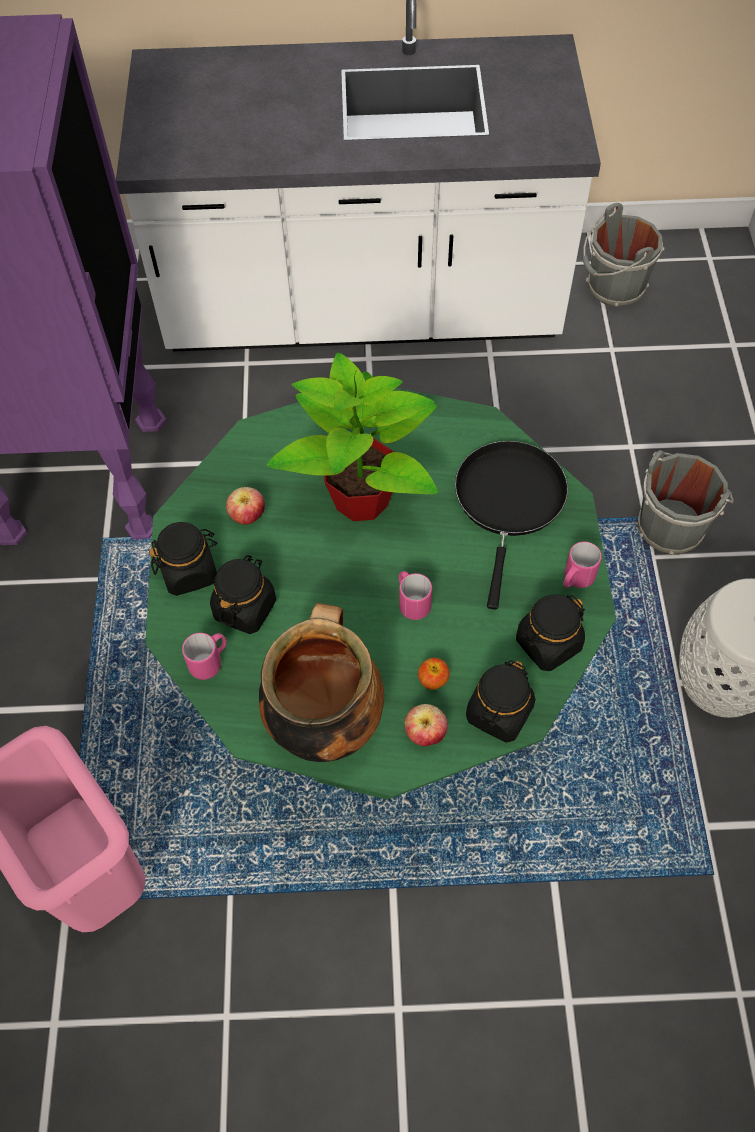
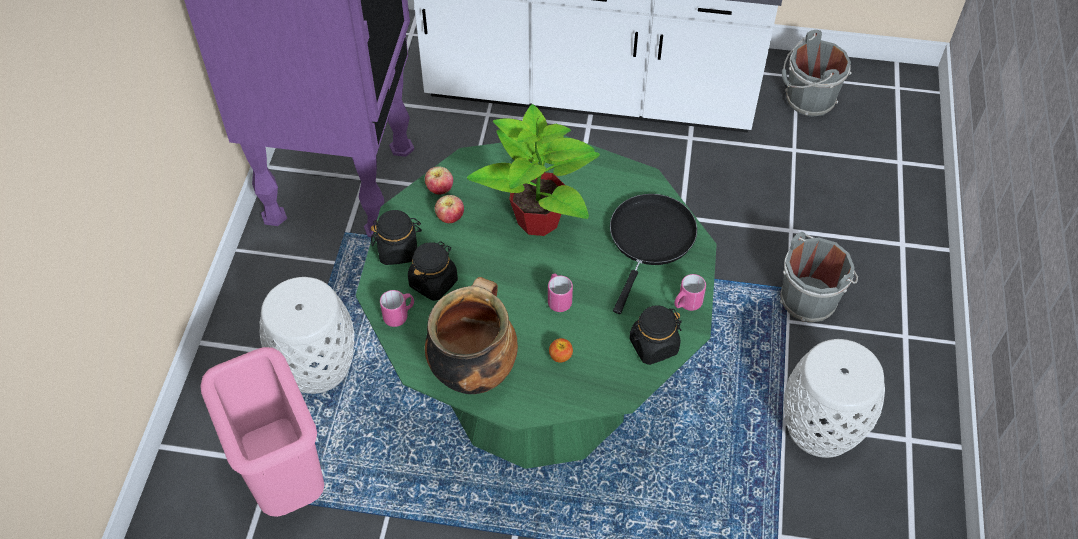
camera: 10 degrees right, 5 degrees down
apple [404,704,448,746] -> apple moved to [425,166,453,195]
black jar [466,660,536,743] -> none
none -> white stool [259,277,354,394]

